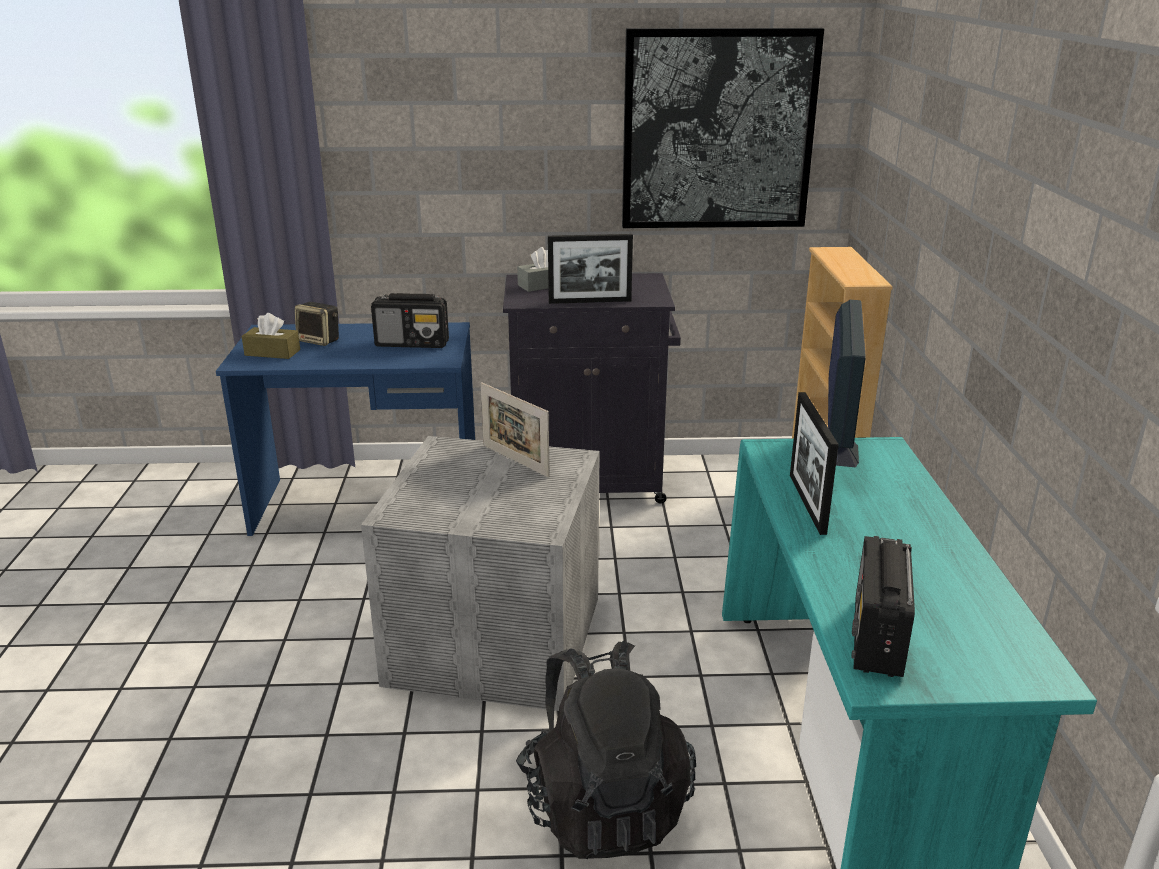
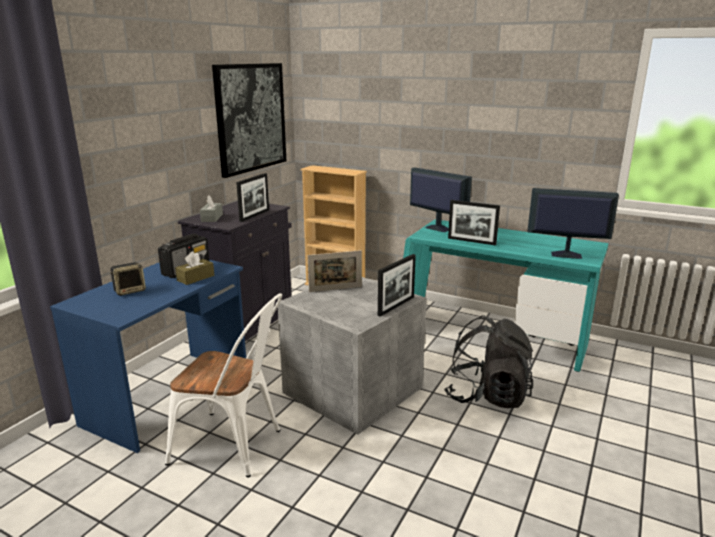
camera: 60 degrees left, 5 degrees down
brown tissue box [242,313,300,359] -> brown tissue box moved to [175,251,214,285]
radio [851,536,915,677] -> monitor [527,188,619,259]
none -> white chair [165,293,282,477]
none -> picture frame [378,254,416,317]

